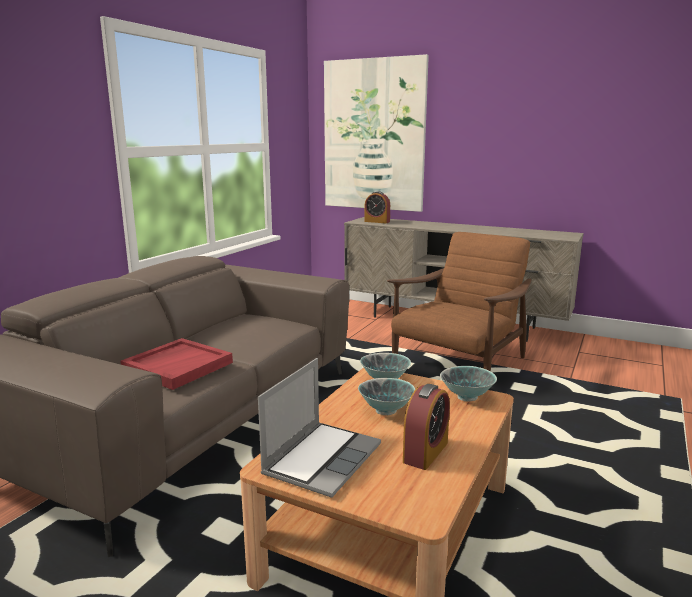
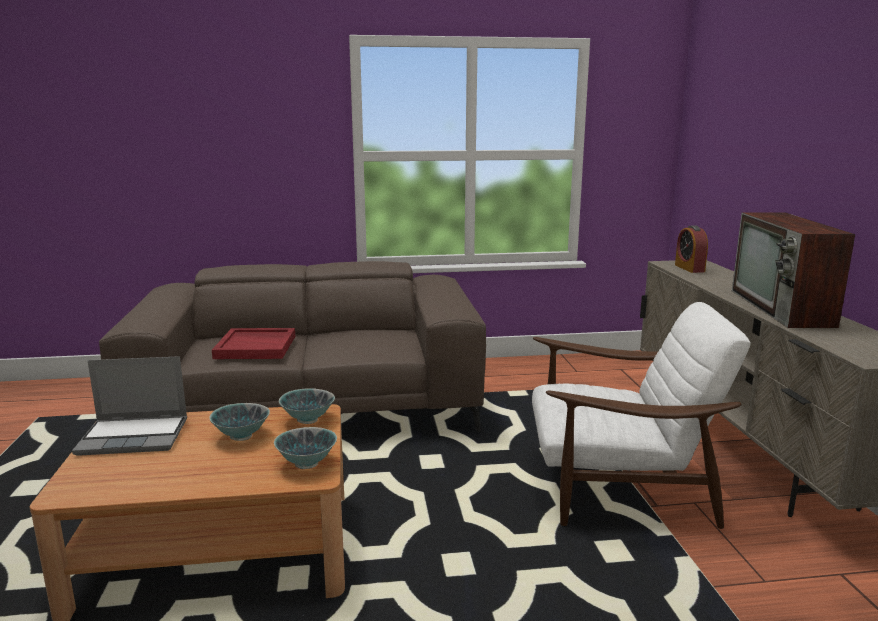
camera: 55 degrees right, 0 degrees up
picture [324,54,429,212] -> none
brown armchair [387,232,531,371] -> white armchair [532,302,751,529]
alarm clock [403,384,450,470] -> none
none -> television [732,212,855,328]

